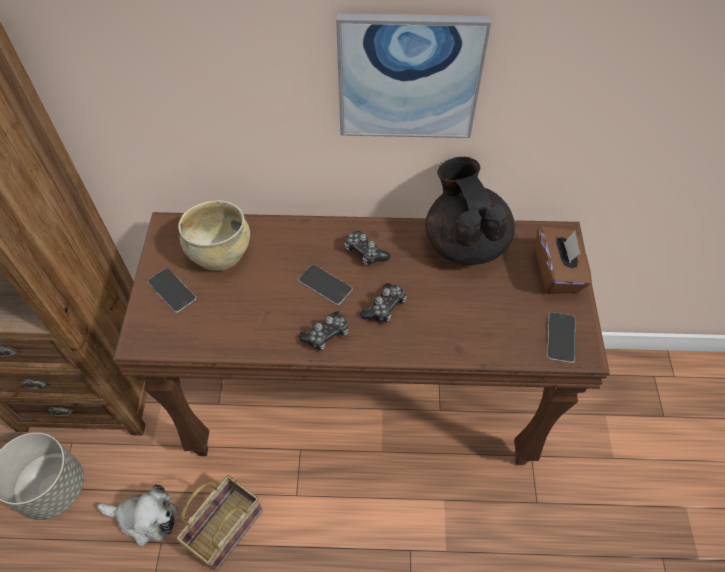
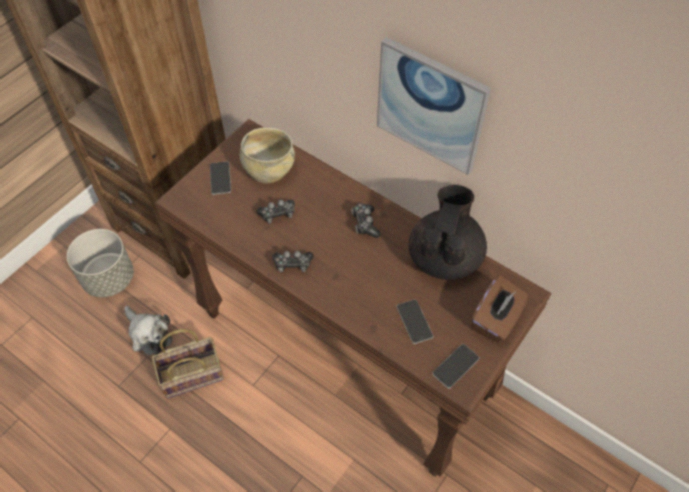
camera: 35 degrees right, 0 degrees up
phone [298,264,353,305] -> phone moved to [396,299,433,344]
game controller [360,283,407,322] -> game controller moved to [256,200,295,224]

